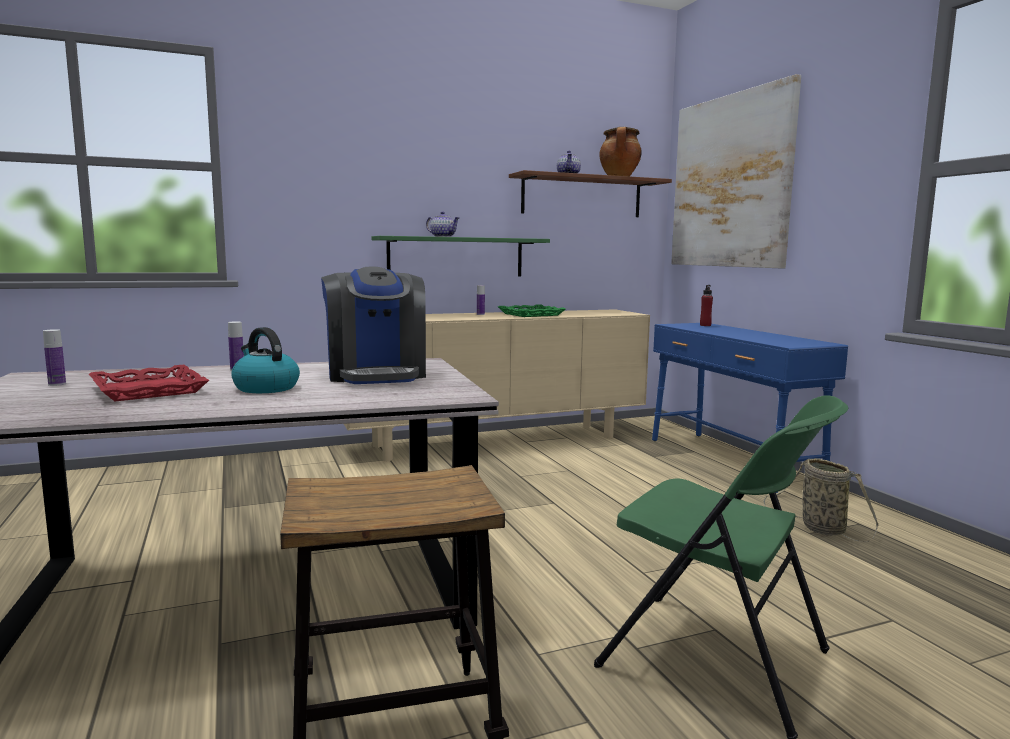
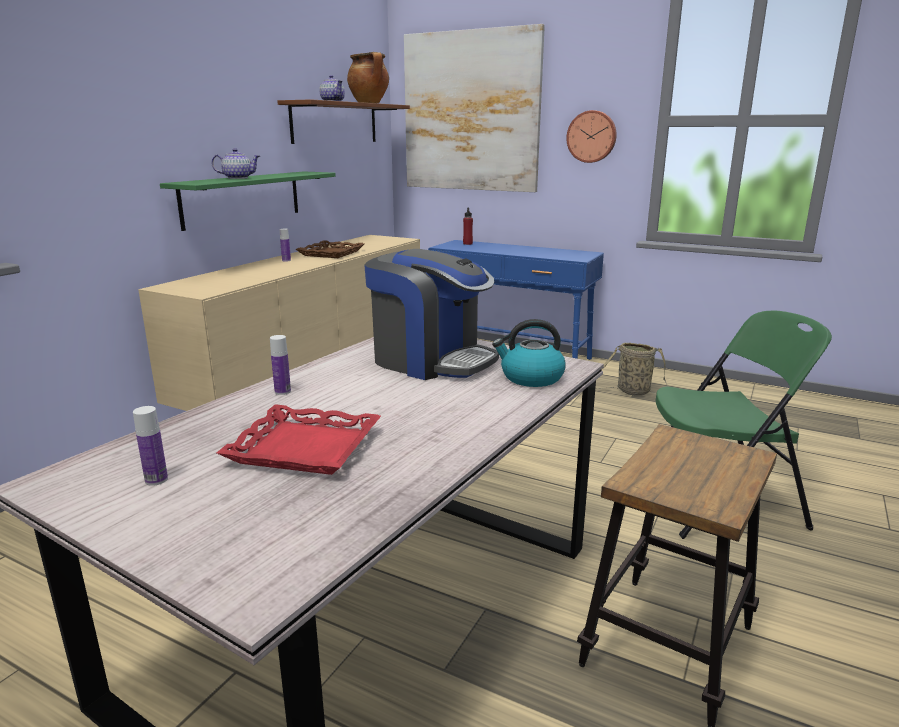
camera: 40 degrees left, 10 degrees up
kettle [231,327,300,393] -> kettle moved to [492,319,565,387]
green tray [498,304,566,317] -> brown tray [296,240,364,258]
none -> wall clock [566,110,617,163]

